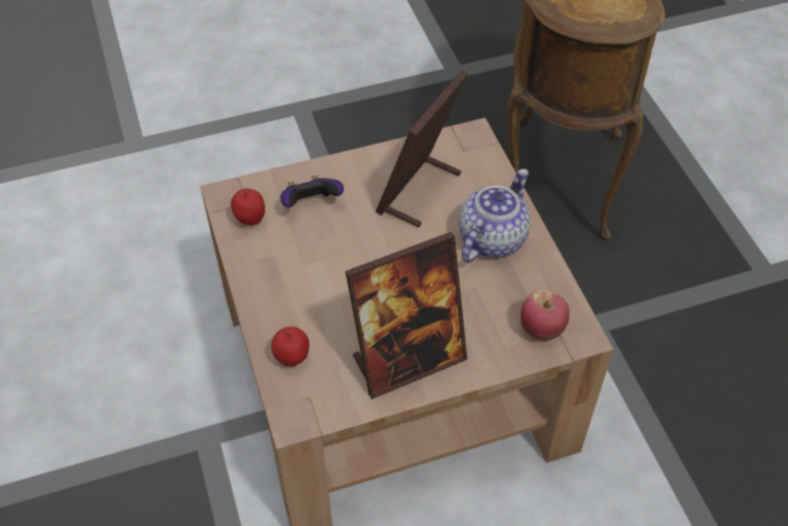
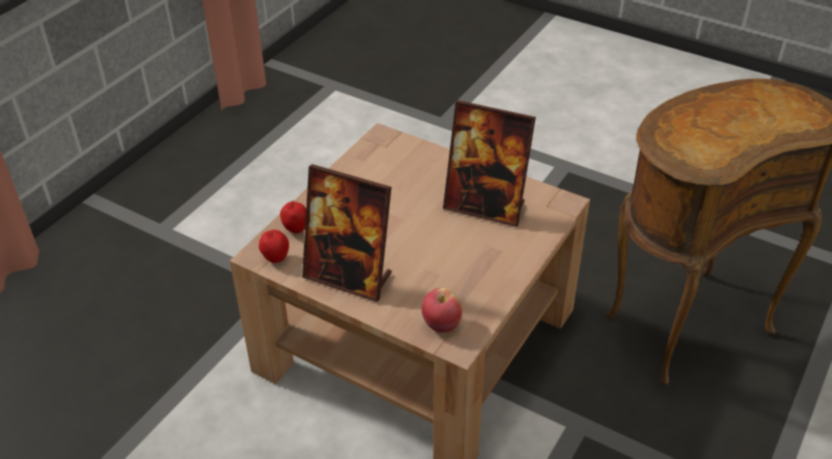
camera: 50 degrees right, 10 degrees down
apple [231,188,265,226] -> apple moved to [259,229,289,263]
game controller [280,175,344,208] -> none
picture frame [375,70,468,227] -> picture frame turned 150 degrees counterclockwise [443,100,536,227]
teapot [459,169,531,262] -> none

